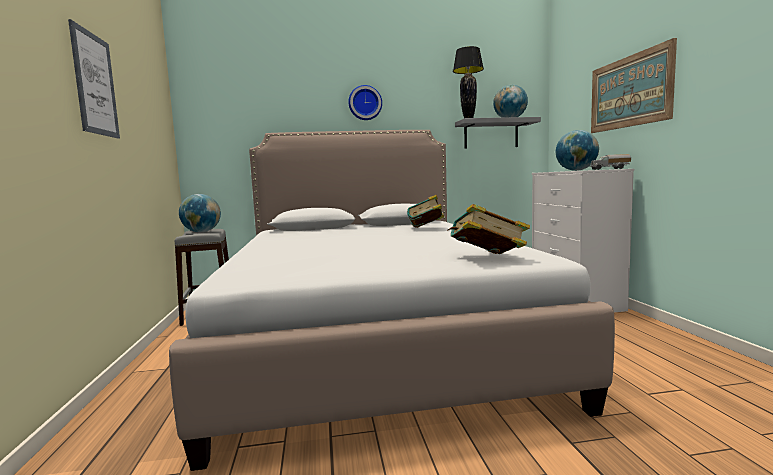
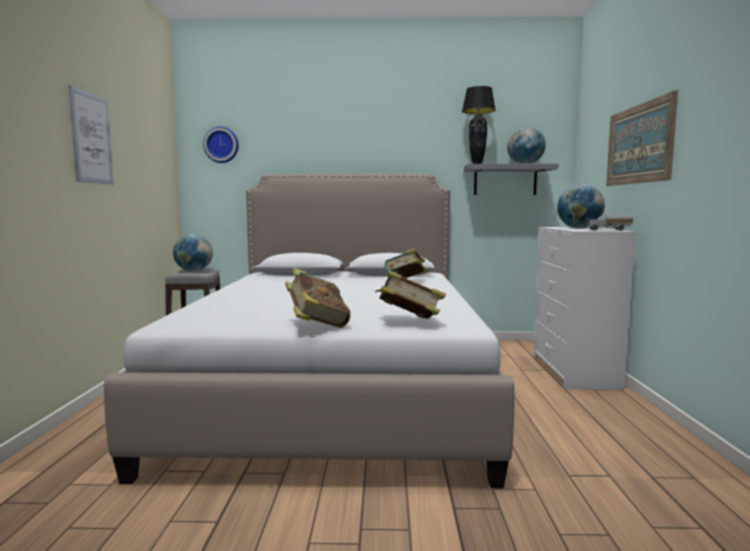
camera: 10 degrees right, 0 degrees up
wall clock [348,85,382,120] -> wall clock moved to [203,127,239,163]
none -> book [285,268,350,328]

